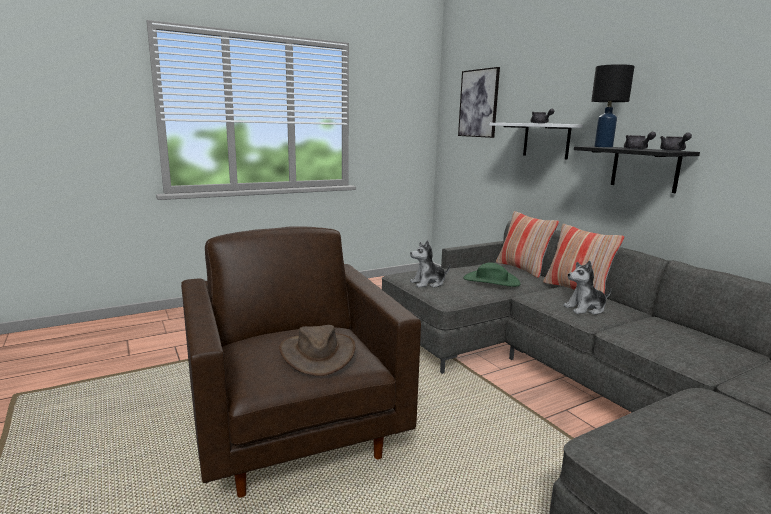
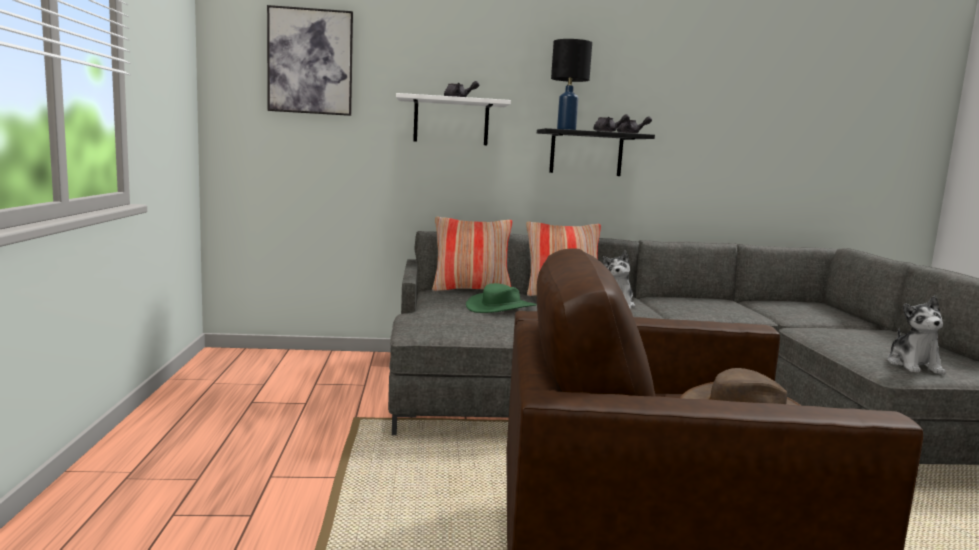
camera: 65 degrees left, 5 degrees down
plush toy [410,240,450,288] -> plush toy moved to [887,296,945,374]

